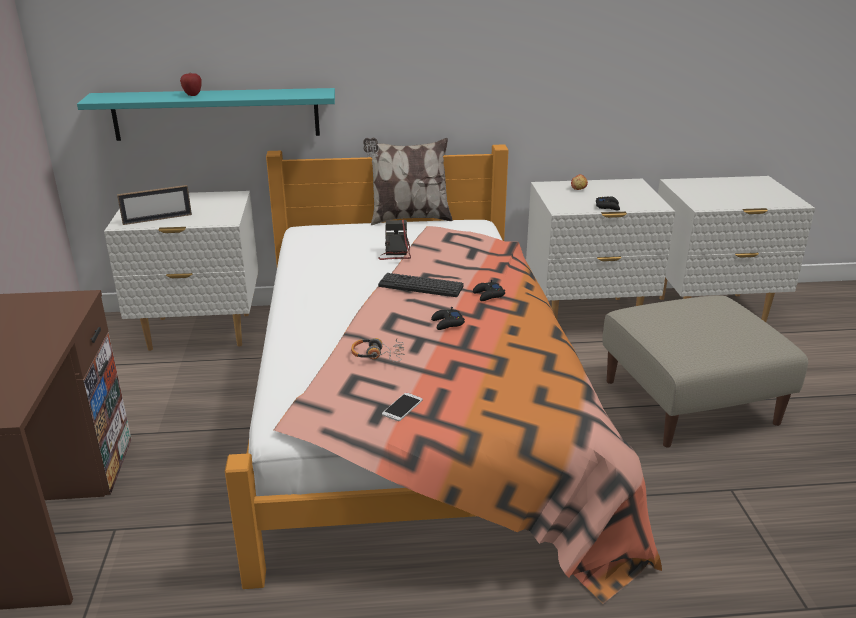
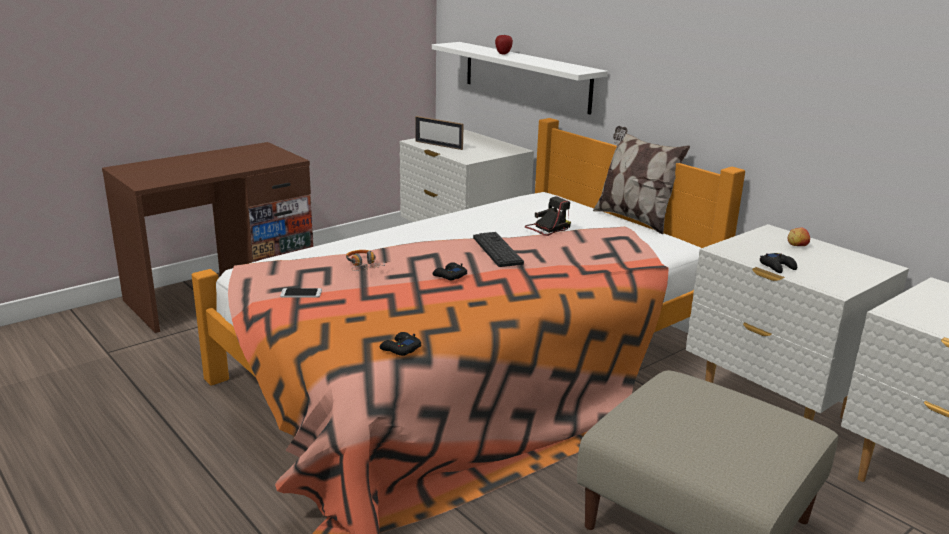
camera: 55 degrees right, 5 degrees down
turquoise shelf [77,88,335,141] -> white shelf [432,42,608,115]
black game controller [473,280,505,301] -> black game controller moved to [380,332,421,356]

